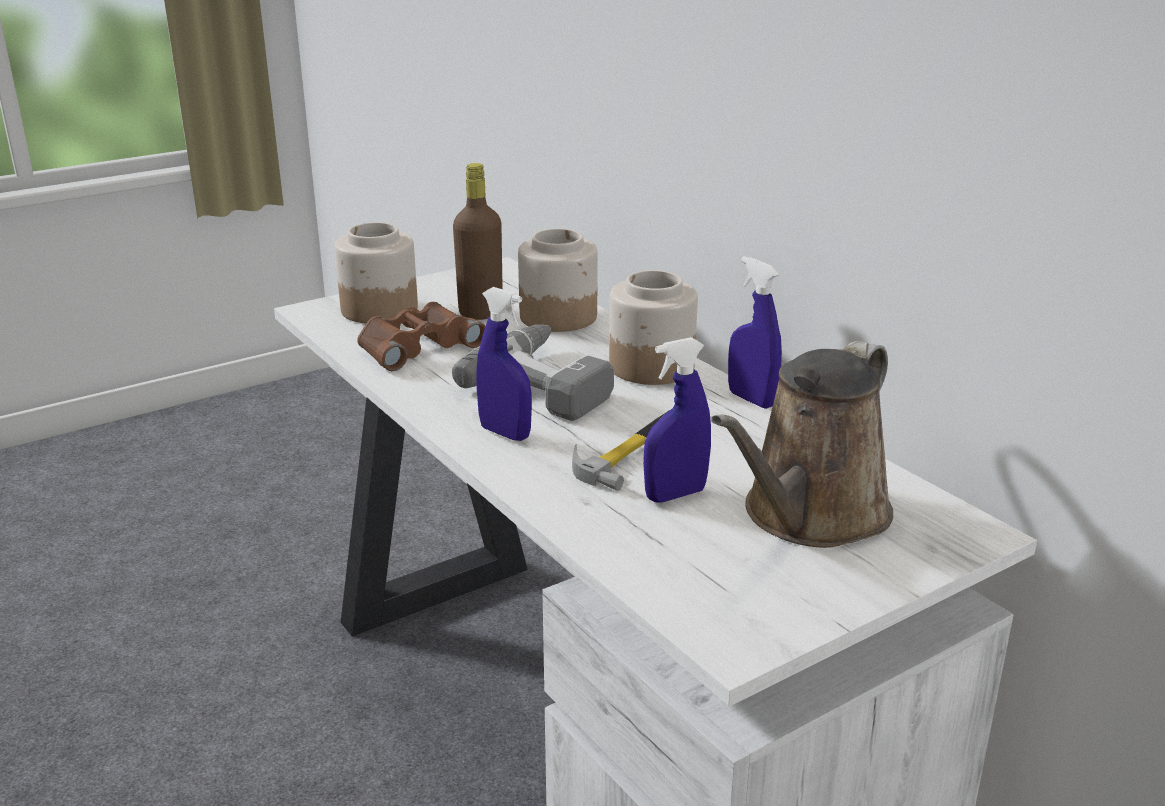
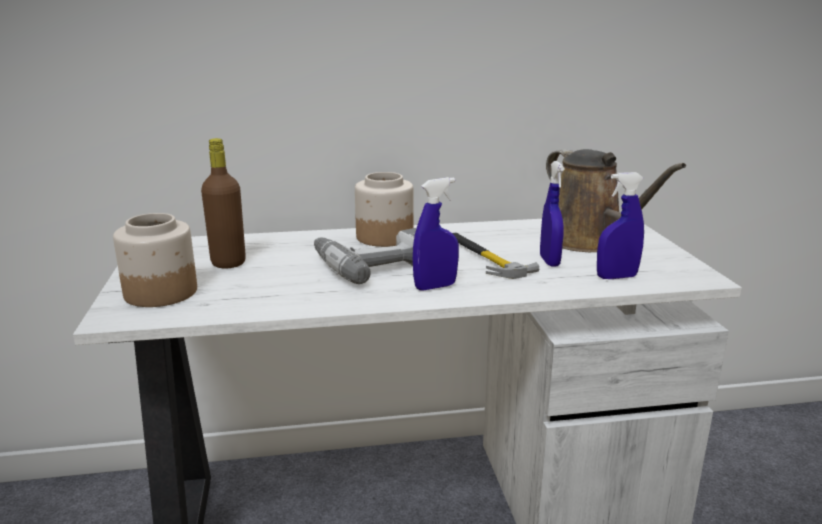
camera: 65 degrees left, 5 degrees down
brown binoculars [357,302,485,371] -> none
jar [518,229,598,332] -> none
blue spray bottle [728,256,782,409] -> blue spray bottle moved to [597,172,644,279]

